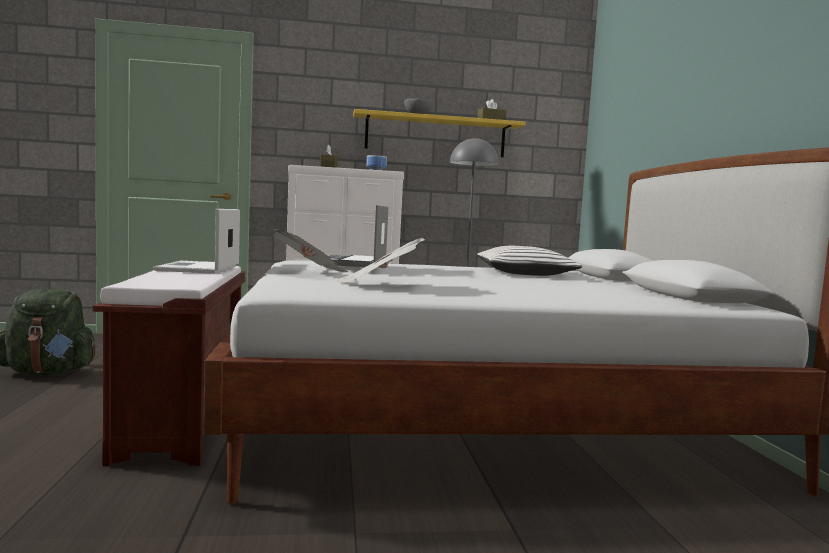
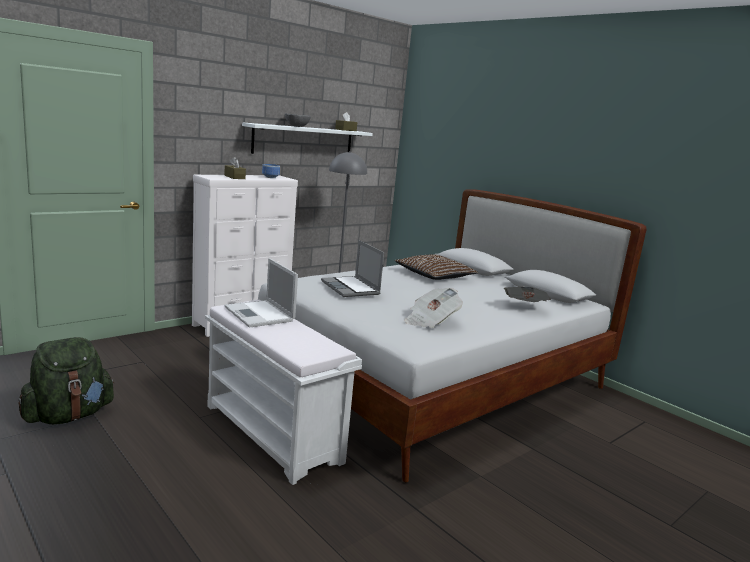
camera: 35 degrees left, 10 degrees up
brown bench [93,266,245,466] -> white bench [205,300,362,485]
newspaper [273,229,348,272] -> newspaper moved to [504,287,551,302]
yellow shelf [353,109,526,157] -> white shelf [242,122,373,154]
white pillow [477,246,582,276] -> brown pillow [395,254,478,280]

